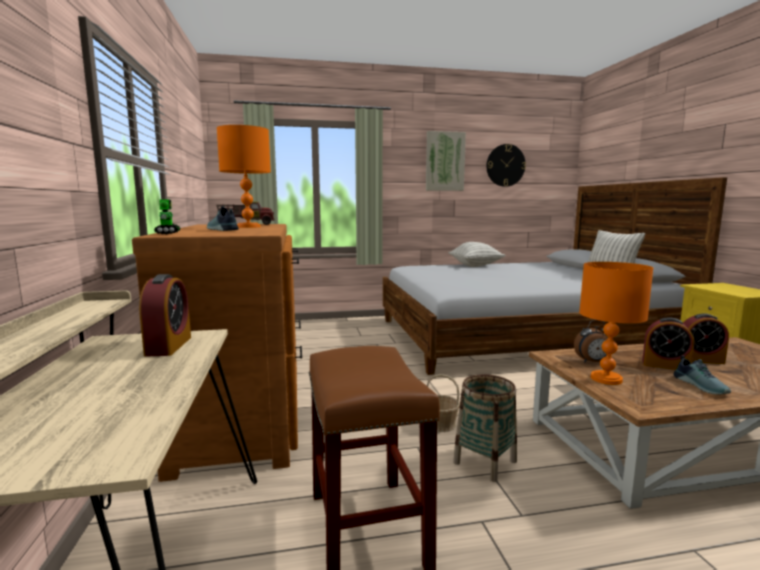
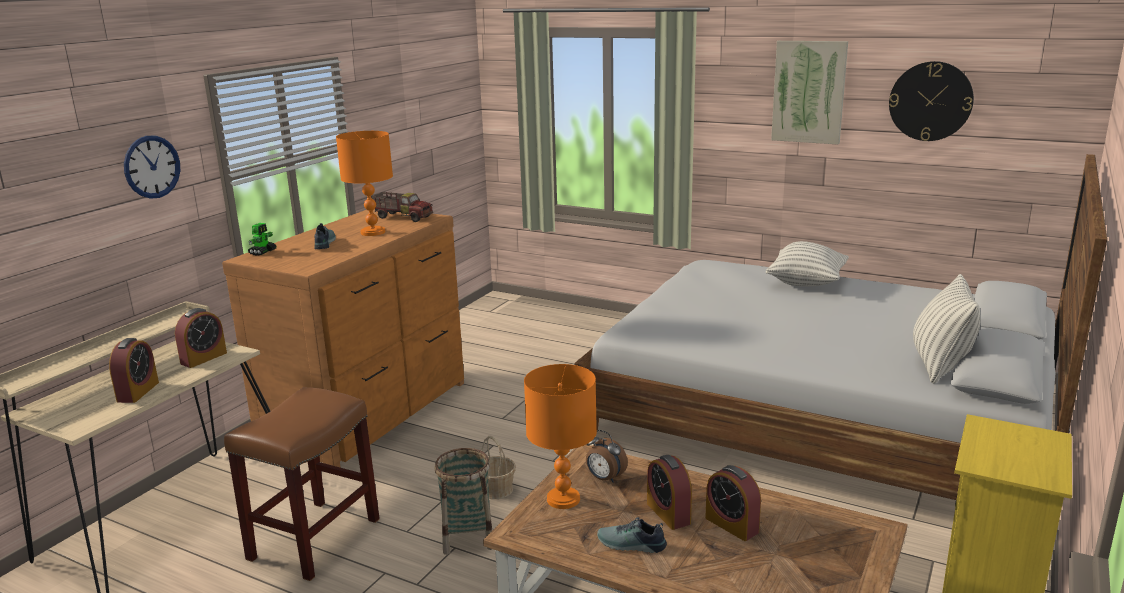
camera: 40 degrees right, 10 degrees up
shoe [674,355,731,394] -> shoe turned 75 degrees clockwise [597,517,667,553]
none -> alarm clock [109,338,159,403]
none -> wall clock [124,136,180,199]

